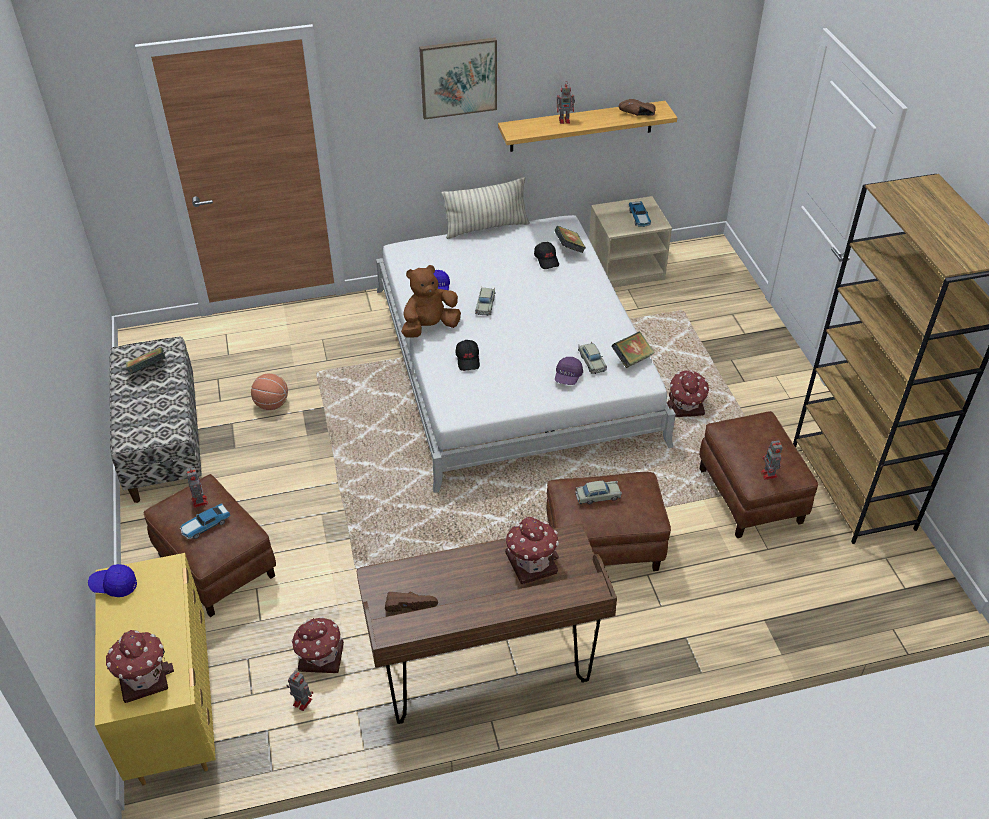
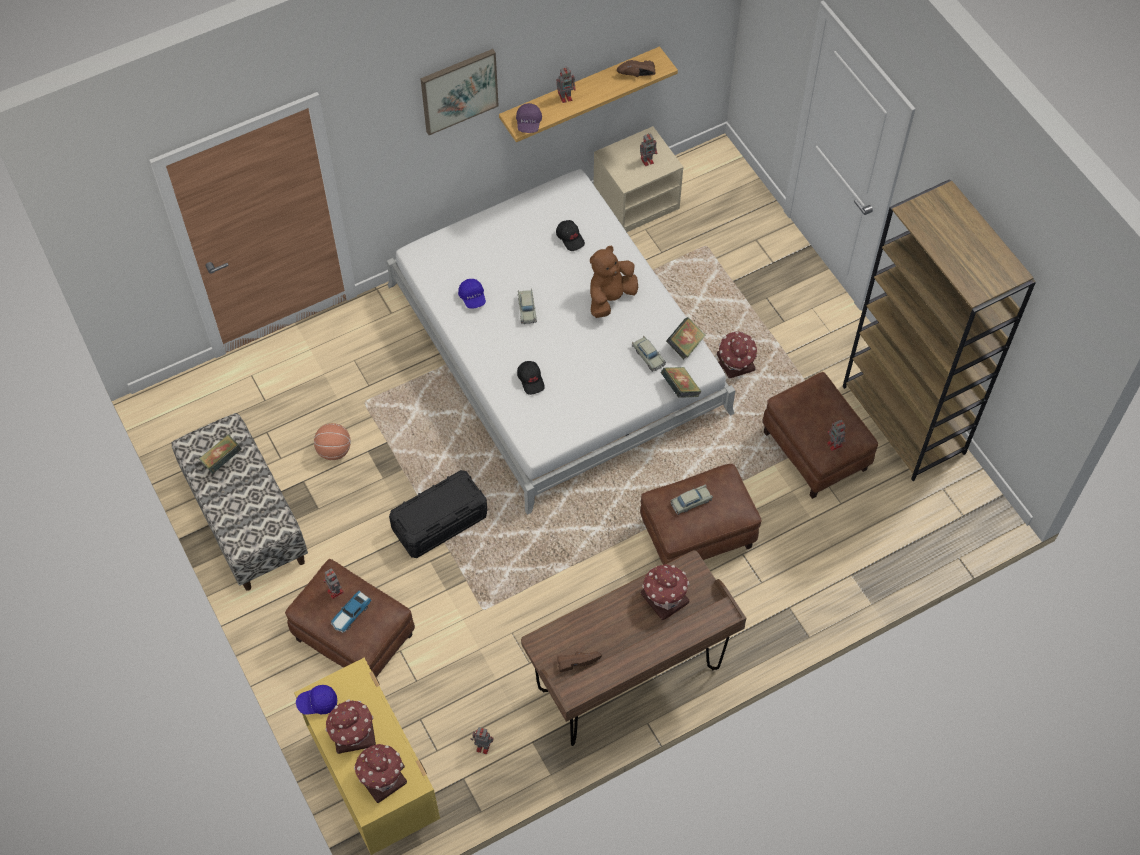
camera: 15 degrees left, 15 degrees up
toy house [291,616,344,673] -> toy house moved to [325,699,376,754]
brown plush toy [401,265,461,338] -> brown plush toy moved to [590,246,638,318]
pillow [442,177,530,239] -> none
book [554,226,586,253] -> book moved to [661,367,702,398]
purple cap [555,357,583,385] -> purple cap moved to [516,103,542,133]
toy car [629,201,651,227] -> toy robot [640,133,657,166]
none -> black storage box [389,470,487,558]

